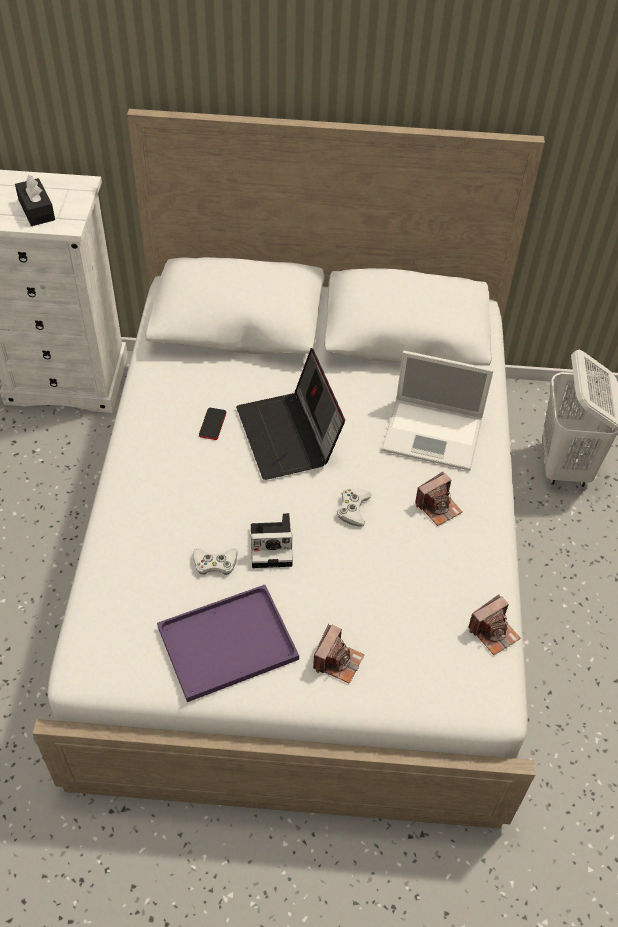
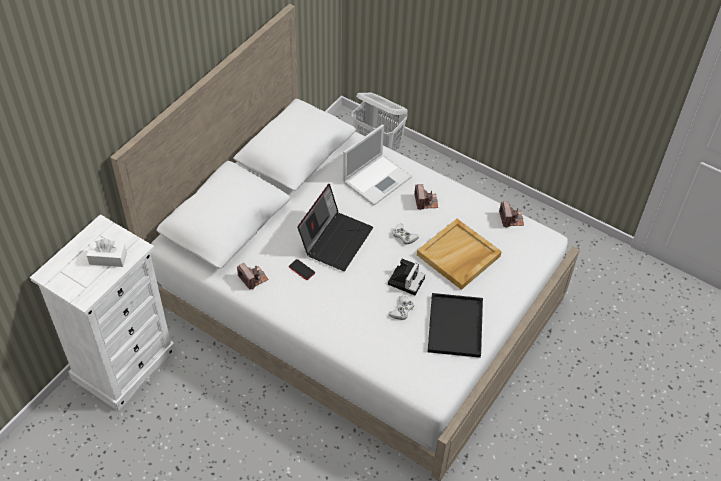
camera: 60 degrees left, 0 degrees up
black tissue box [15,175,55,226] -> white tissue box [86,239,127,267]
purple tray [157,585,299,702] -> black tray [428,293,483,358]
laptop [236,348,345,480] -> laptop turned 75 degrees counterclockwise [297,184,373,271]
camera [313,624,365,683] -> camera moved to [237,263,268,290]
none -> beige tray [417,219,502,290]

